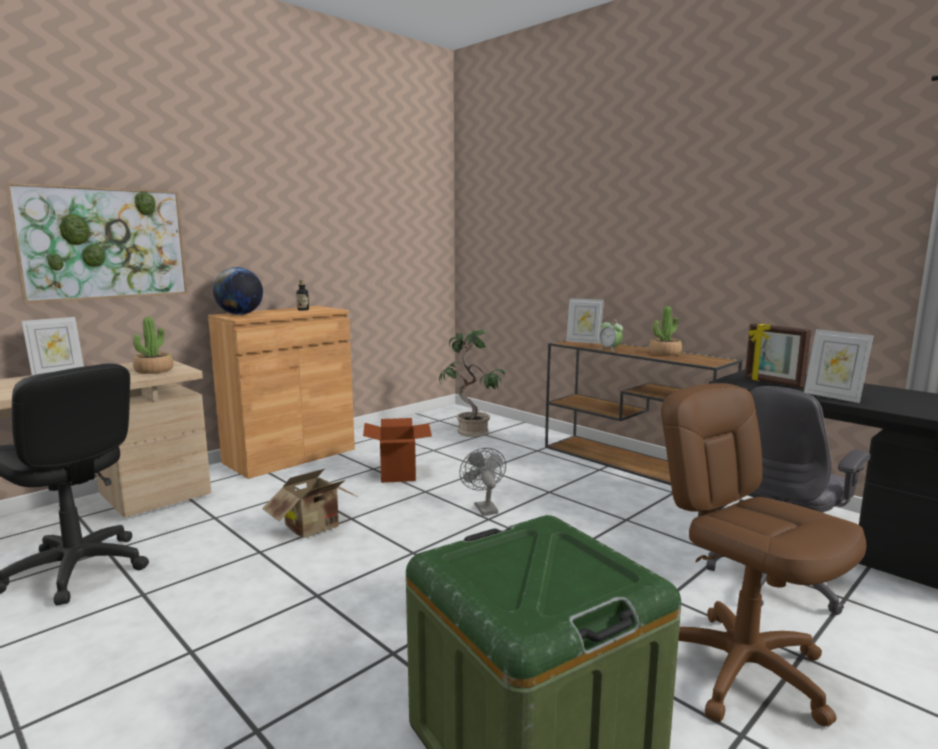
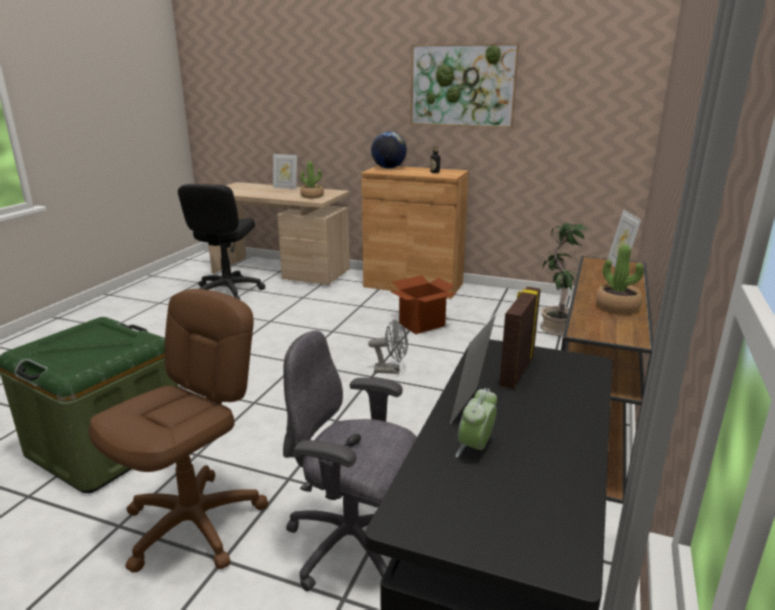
camera: 65 degrees right, 10 degrees up
picture [5,183,188,303] -> picture moved to [410,43,519,128]
cardboard box [262,468,357,538] -> none
grey fan [459,448,506,516] -> grey fan turned 45 degrees clockwise [368,319,408,374]
alarm clock [599,319,623,352] -> alarm clock moved to [455,388,497,457]

